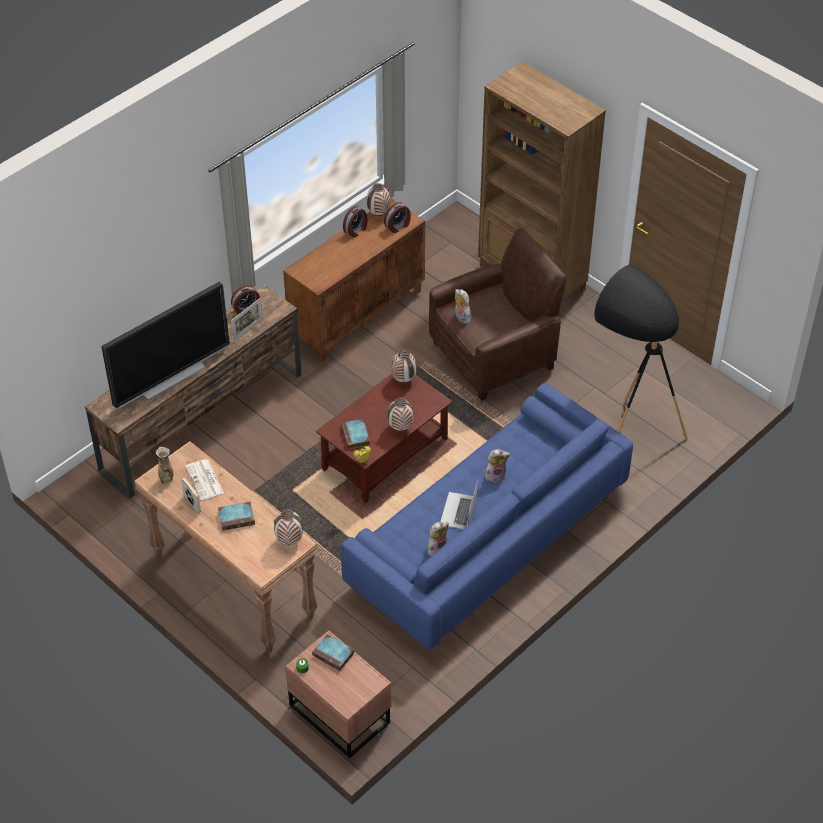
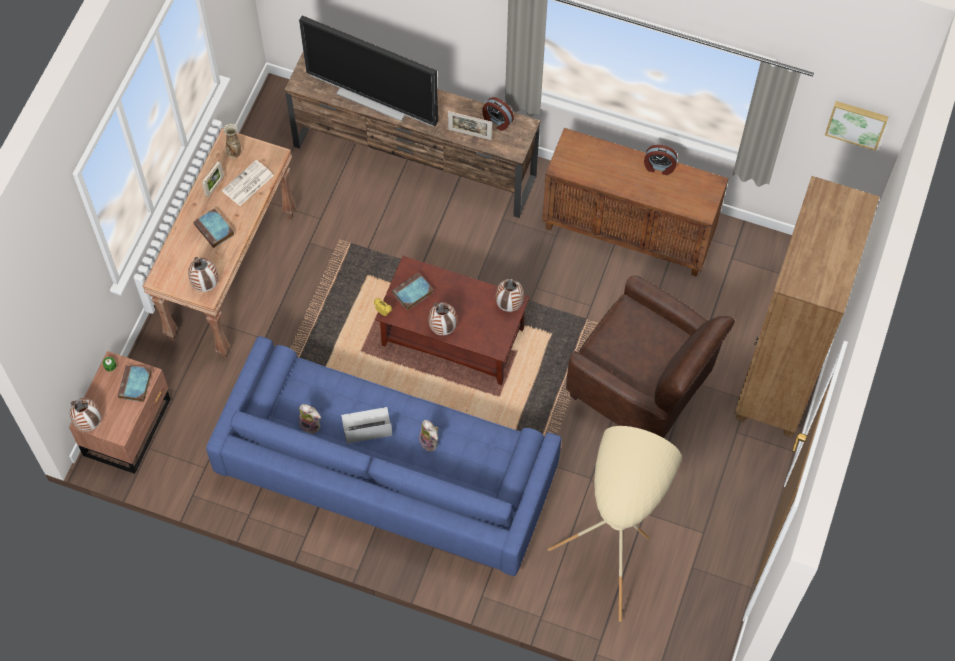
camera: 65 degrees right, 15 degrees up
vase [367,183,390,216] -> vase moved to [70,398,101,431]
alarm clock [384,202,411,233] -> none
plush toy [455,289,471,324] -> none
black floor lamp [594,264,688,440] -> beige floor lamp [548,426,682,622]
none -> picture [825,101,889,151]

